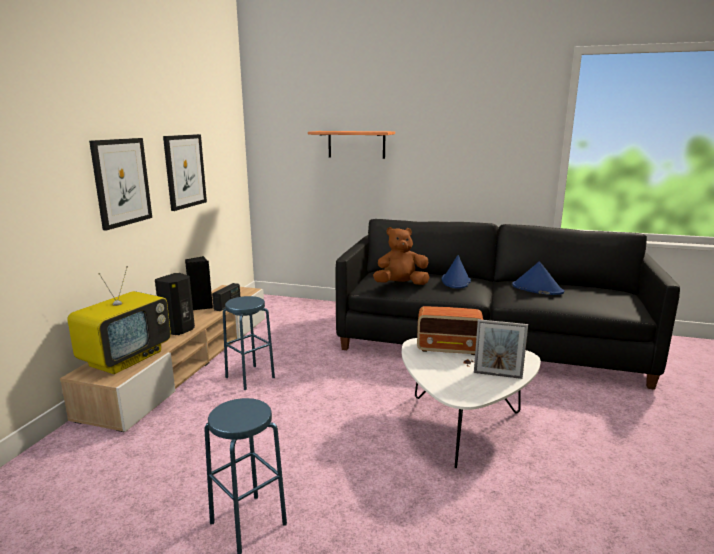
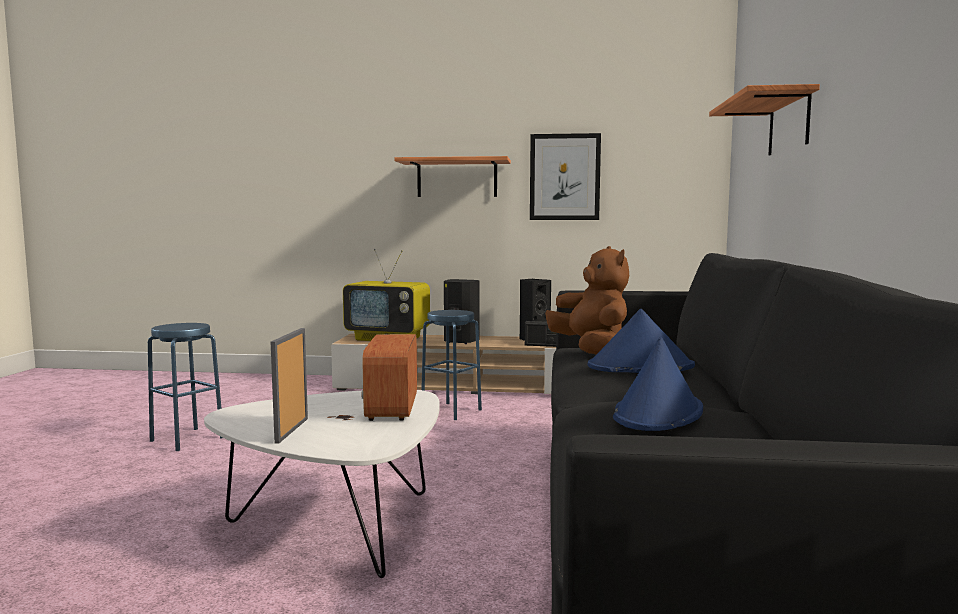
camera: 80 degrees right, 10 degrees down
picture [89,138,152,231] -> shelf [394,156,511,197]

